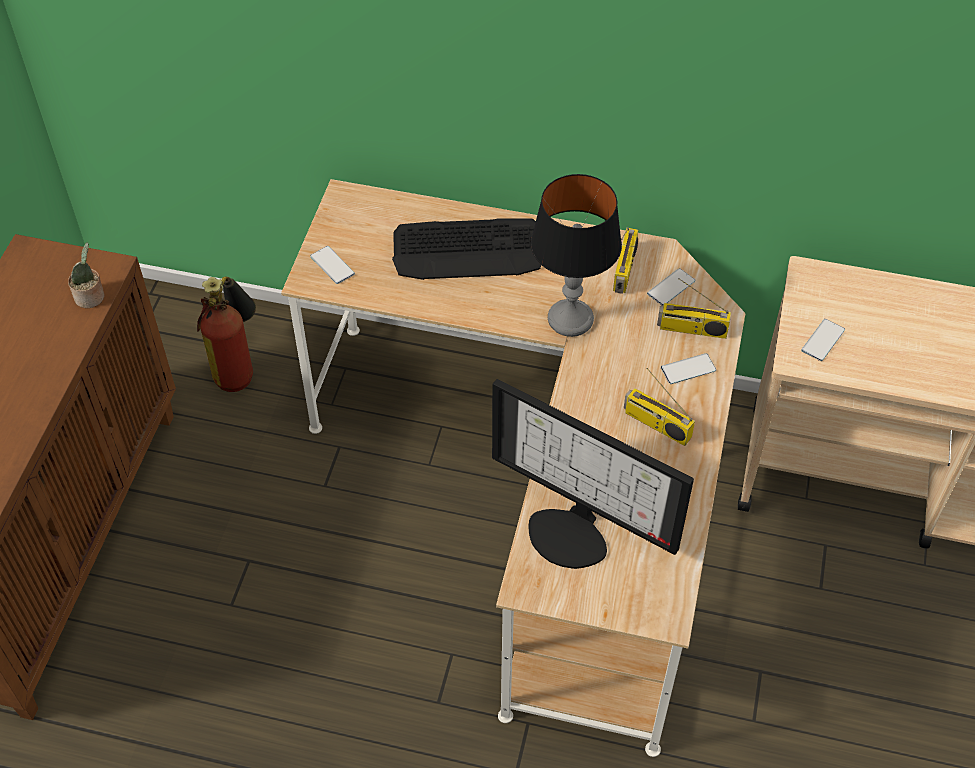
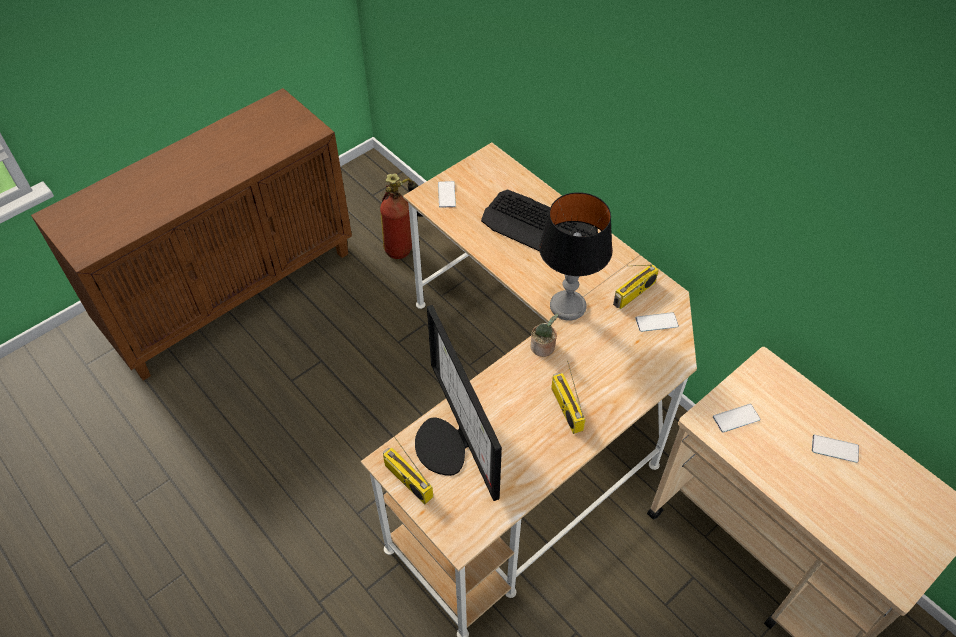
camera: 35 degrees right, 0 degrees up
potted plant [68,242,104,308] -> potted plant moved to [530,314,558,357]
radio [657,278,731,339] -> radio moved to [383,436,433,504]
phone [661,353,716,384] -> phone moved to [812,435,859,463]

